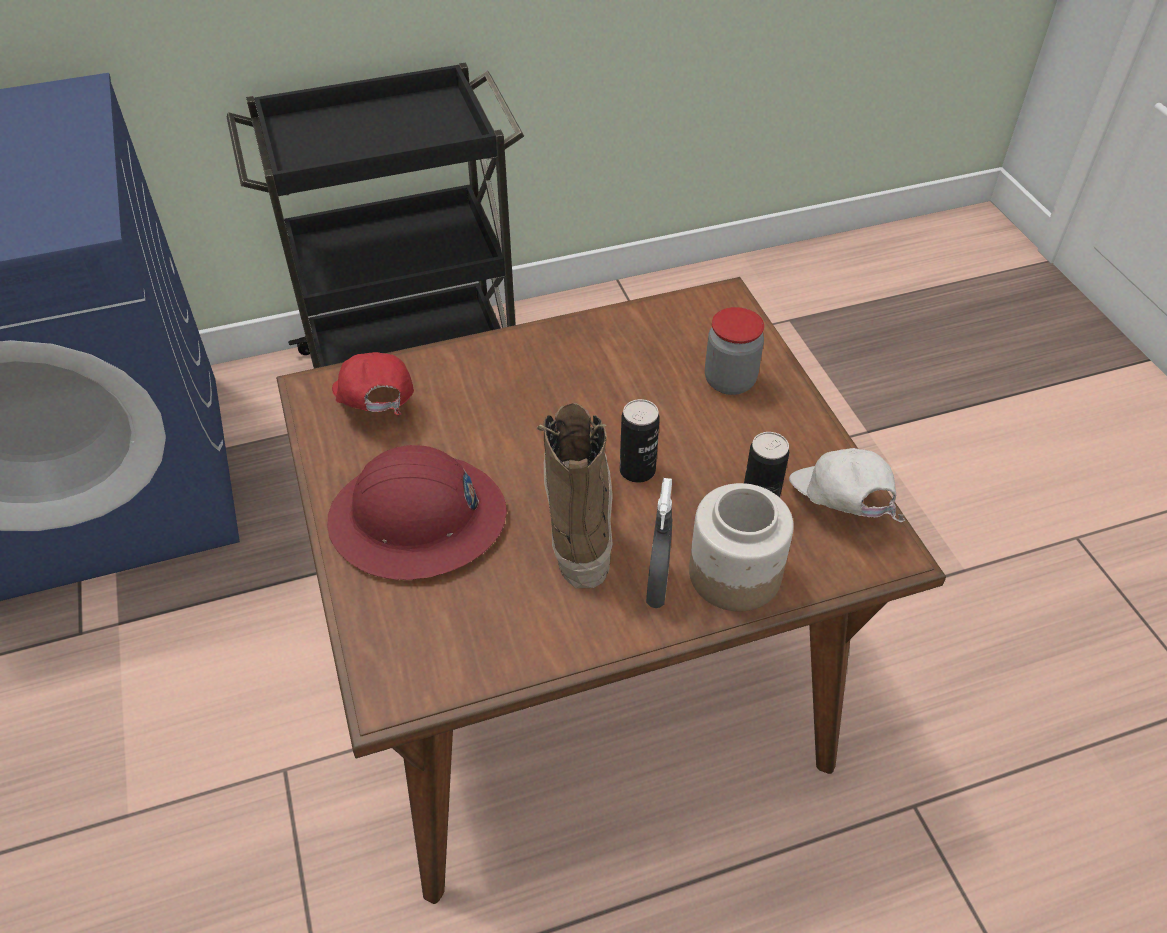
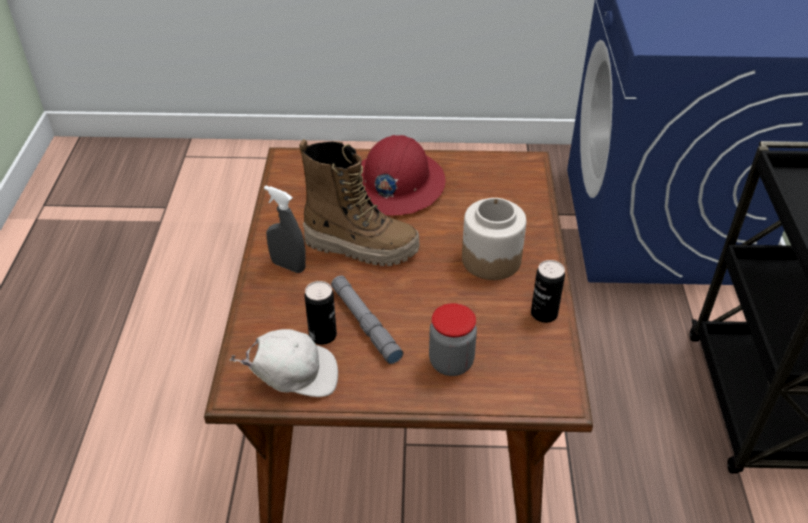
camera: 110 degrees right, 5 degrees down
red cap [332,352,414,416] -> none
can [620,399,660,483] -> can moved to [531,260,565,323]
jar [689,483,794,612] -> jar moved to [462,198,526,280]
none -> grey flashlight [331,276,403,364]

